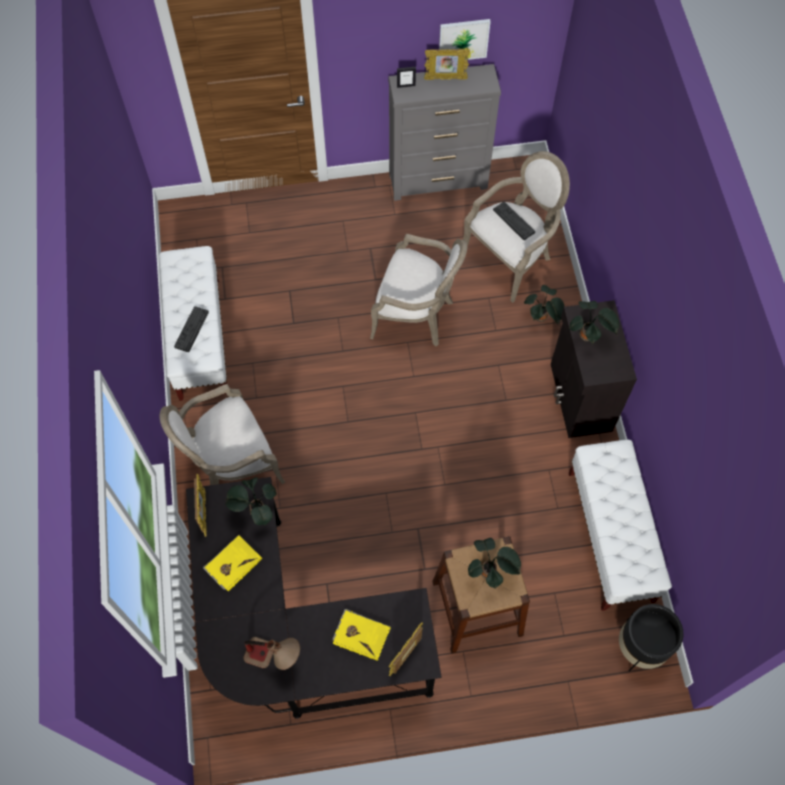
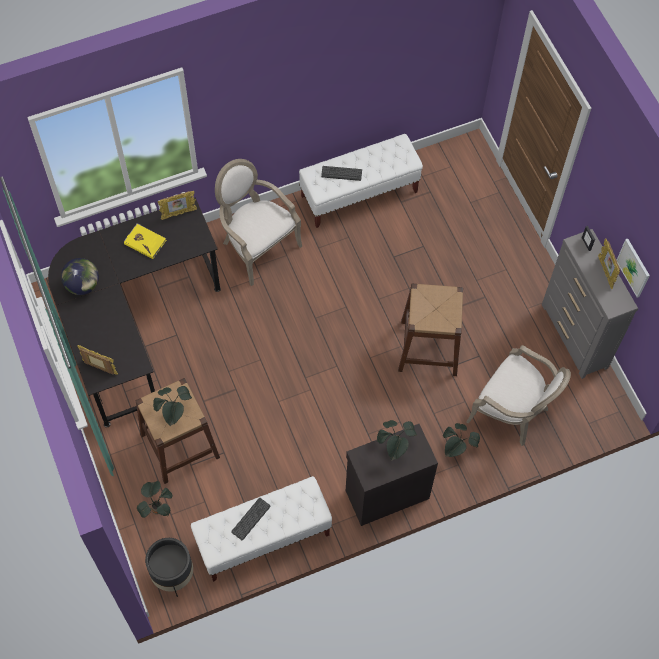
camera: 75 degrees right, 0 degrees up
potted plant [225,477,277,525] -> potted plant moved to [137,481,173,518]
table lamp [243,637,300,670] -> globe [61,258,99,295]
yellow book [333,609,391,661] -> none
armchair [370,234,468,346] -> brown stool [398,284,463,376]
keyboard [493,202,535,240] -> keyboard moved to [231,498,271,541]

